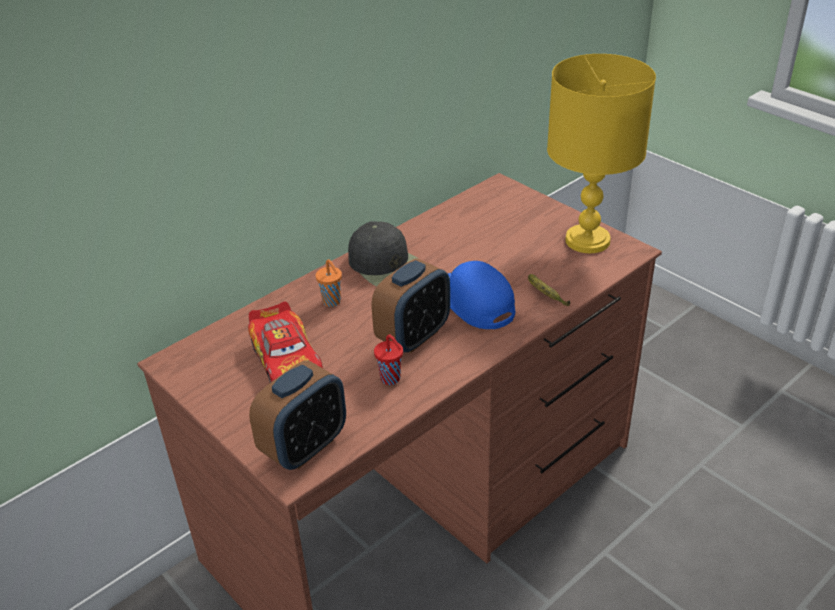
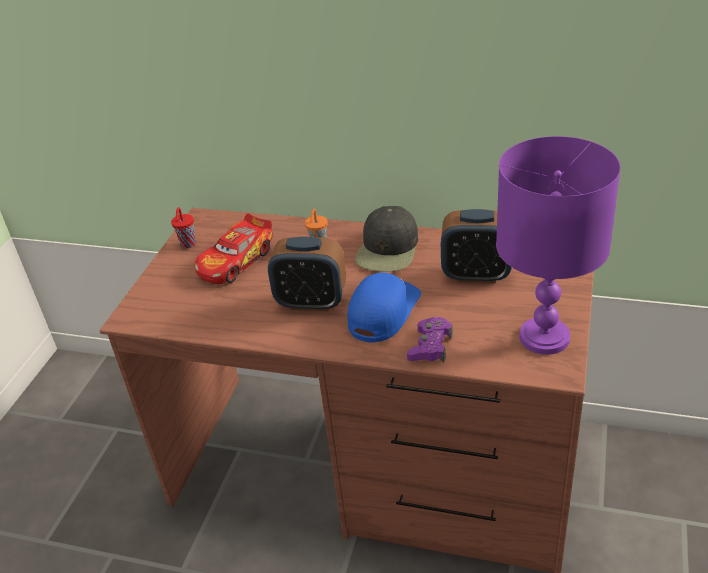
camera: 60 degrees right, 0 degrees up
alarm clock [249,360,346,470] -> alarm clock moved to [441,209,512,283]
red cup [374,334,403,385] -> red cup moved to [171,207,196,248]
banana [528,274,570,306] -> purple game controller [407,317,453,363]
yellow table lamp [547,54,656,253] -> purple table lamp [496,136,621,355]

